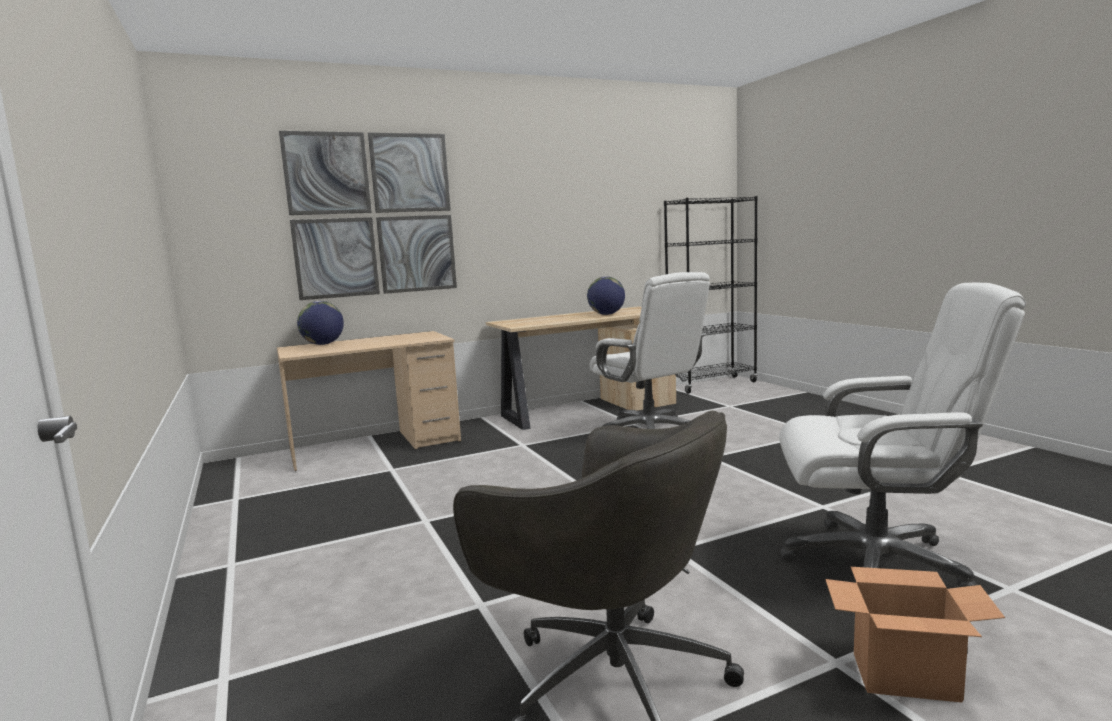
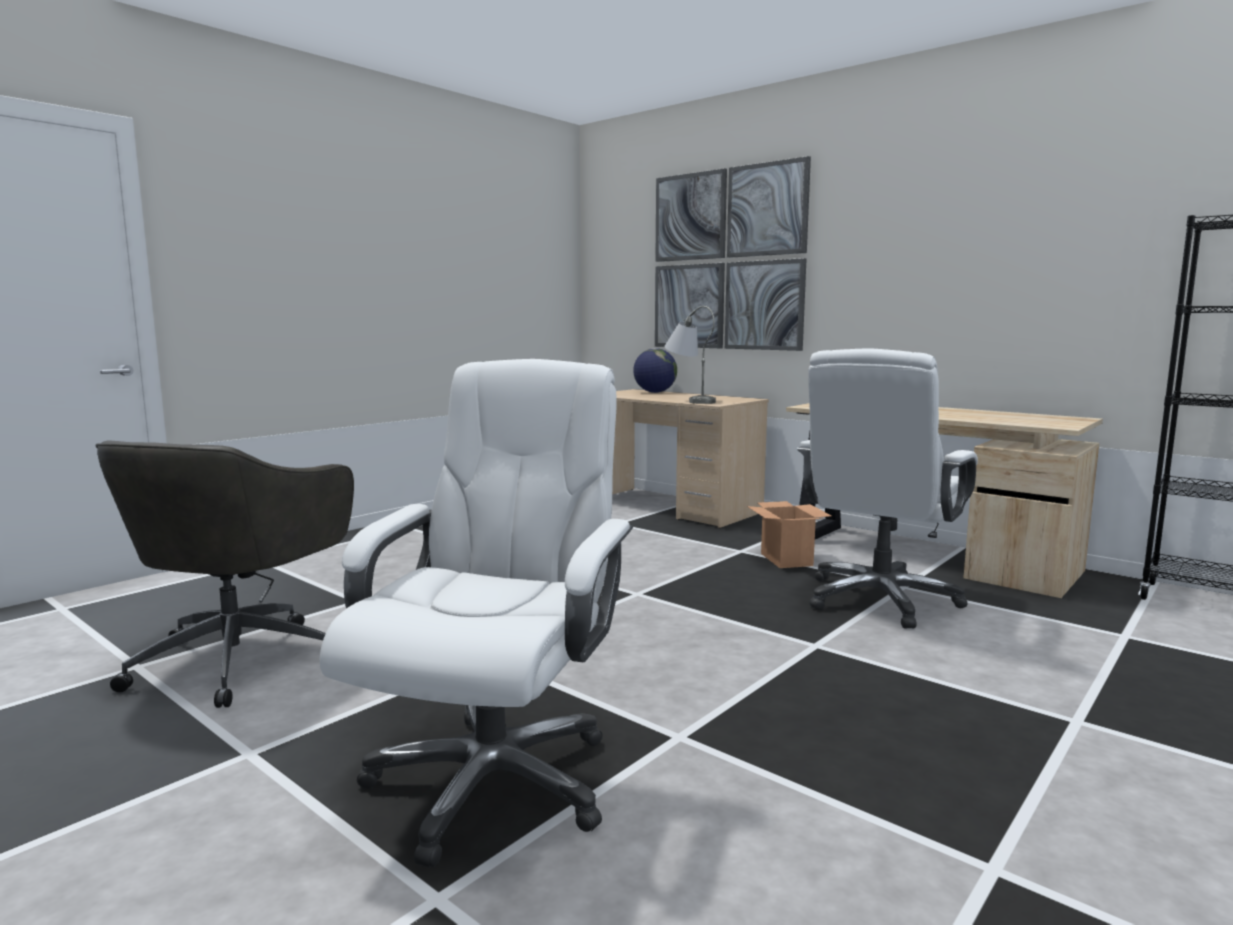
camera: 65 degrees right, 0 degrees up
globe [587,276,625,315] -> none
white office chair [779,283,1026,587] -> white office chair turned 150 degrees counterclockwise [320,359,633,867]
cardboard box [825,567,1005,703] -> cardboard box moved to [747,501,832,568]
none -> grey table lamp [664,306,716,404]

